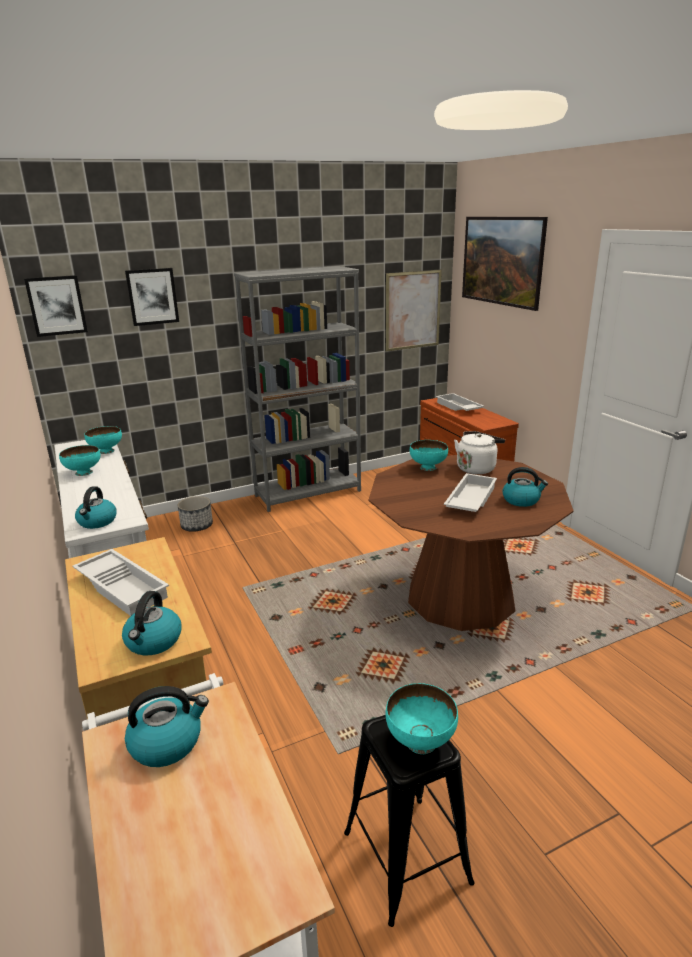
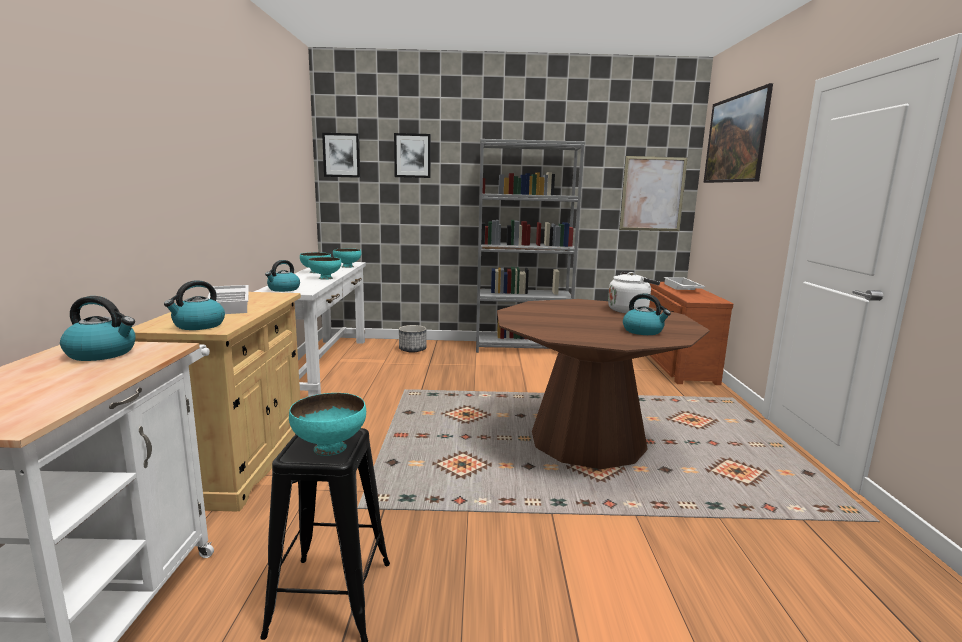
camera: 25 degrees right, 10 degrees down
turquoise bowl [410,440,448,471] -> turquoise bowl moved to [308,257,341,280]
white tray [444,473,497,512] -> none

